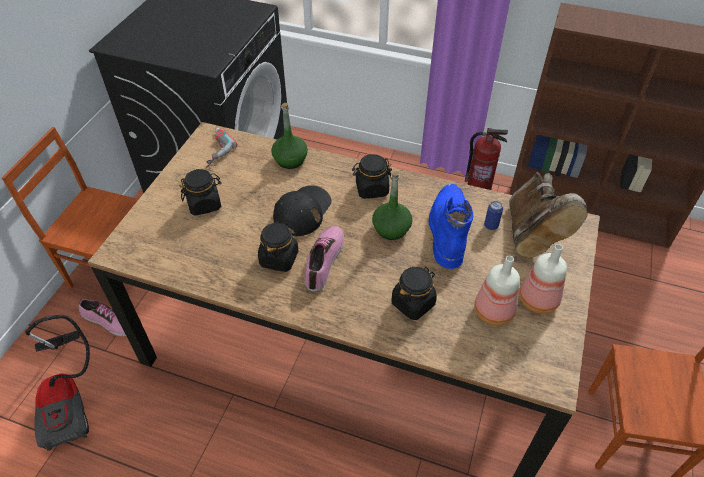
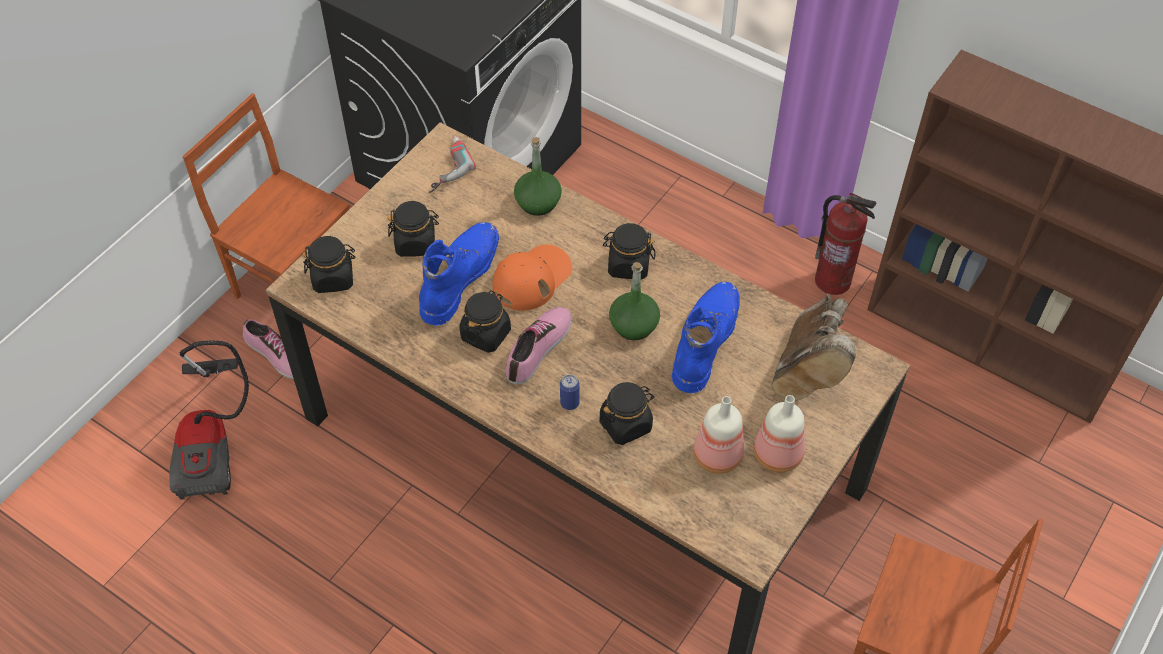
camera: 15 degrees right, 5 degrees up
black cap [273,185,331,237] -> orange cap [493,245,572,311]
can [484,201,503,230] -> can moved to [560,374,580,410]
none -> black jar [302,236,356,293]
none -> blue boot [419,222,499,325]

